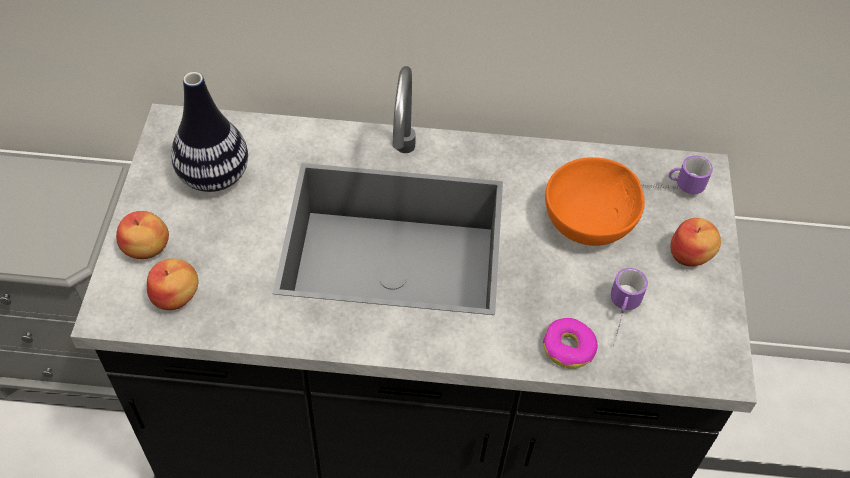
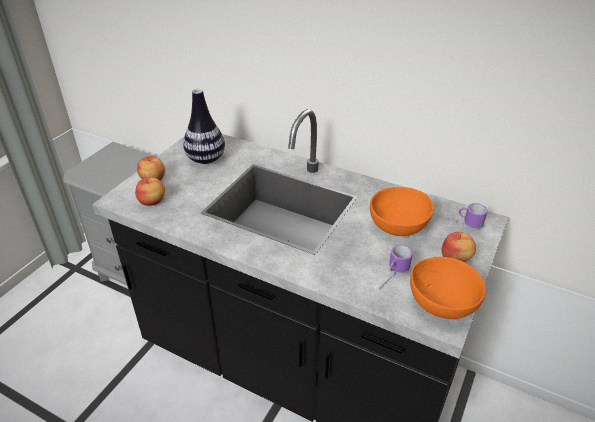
camera: 25 degrees right, 15 degrees down
donut [543,318,598,369] -> none
none -> orange bowl [410,257,486,319]

